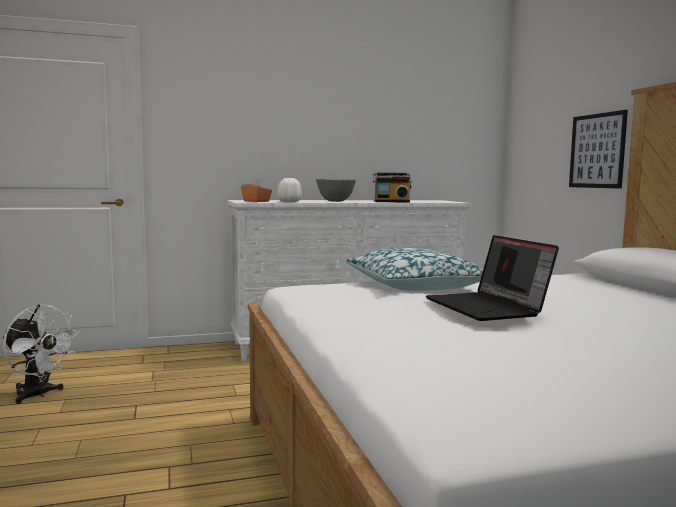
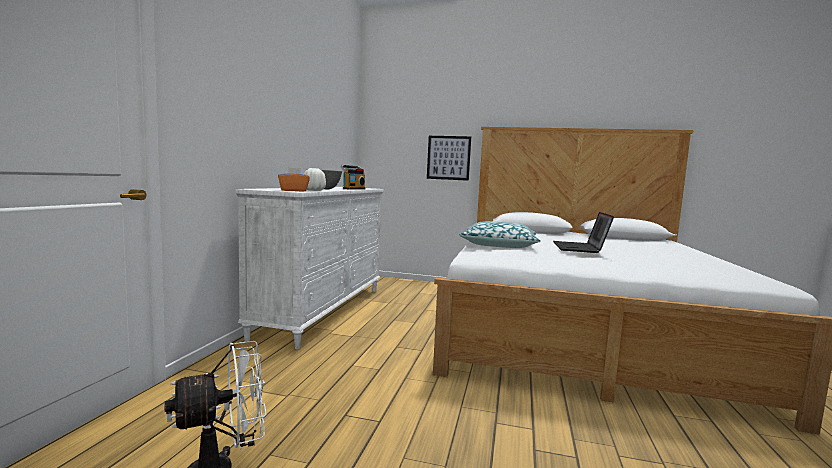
camera: 60 degrees left, 0 degrees up
laptop [426,235,559,321] -> laptop turned 90 degrees clockwise [553,212,614,253]

